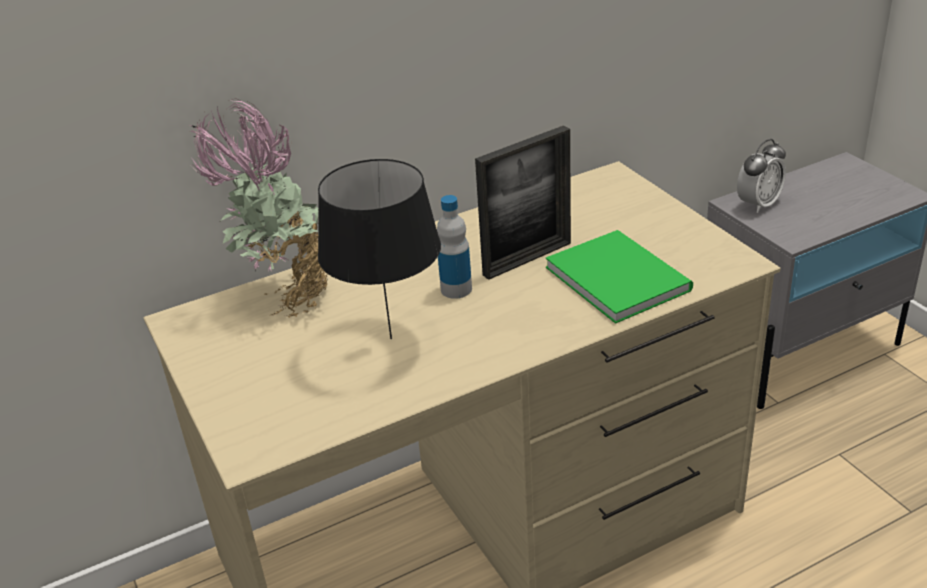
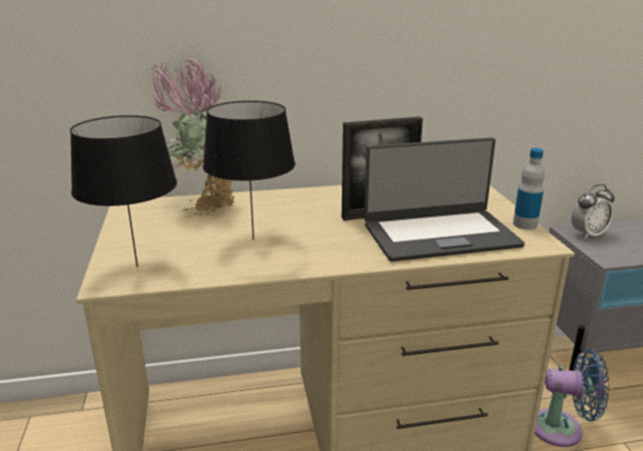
camera: 15 degrees right, 10 degrees down
bottle [437,195,472,299] -> bottle moved to [513,148,545,230]
green book [546,230,693,324] -> laptop [364,137,525,262]
none -> black table lamp [70,115,177,267]
none -> blue fan [535,350,609,447]

